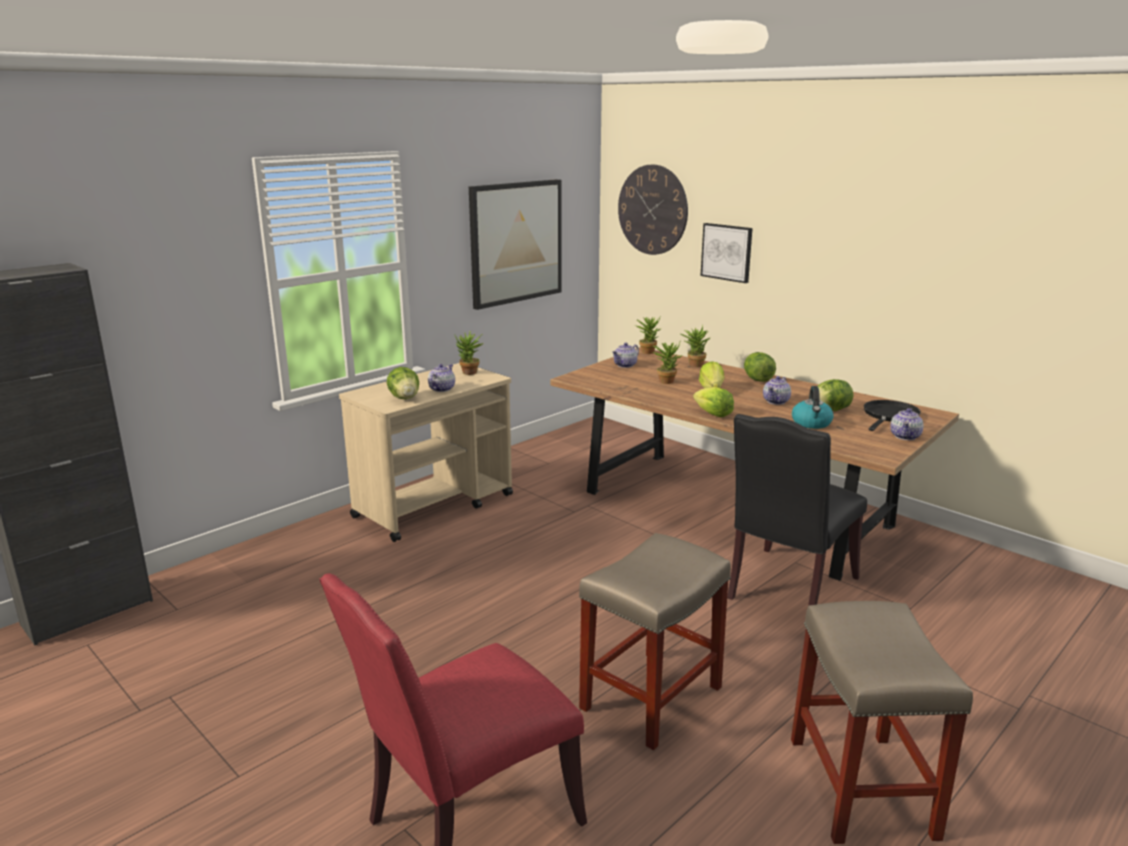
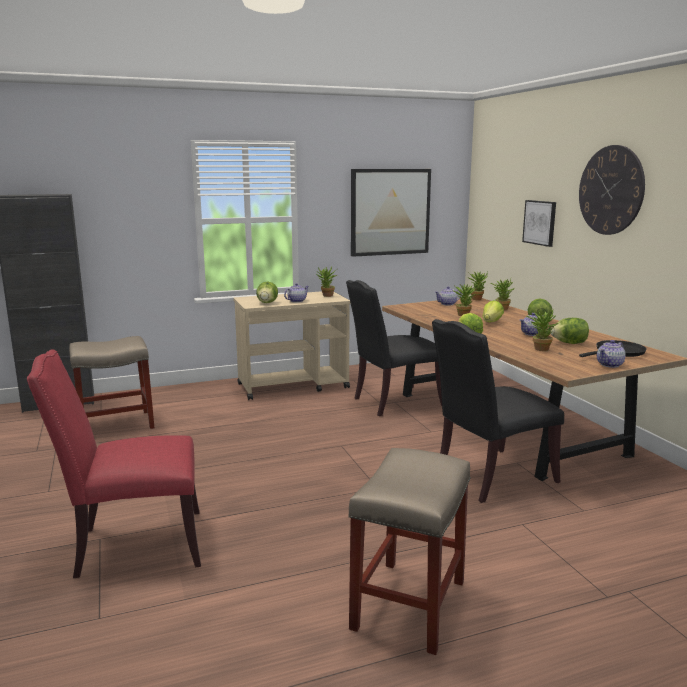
camera: 25 degrees right, 5 degrees down
beige stool [579,533,731,750] -> beige stool moved to [69,336,154,429]
wall clock [618,165,688,255] -> wall clock moved to [579,145,645,235]
kettle [792,386,833,429] -> potted plant [527,311,558,351]
none -> black chair [346,280,442,416]

